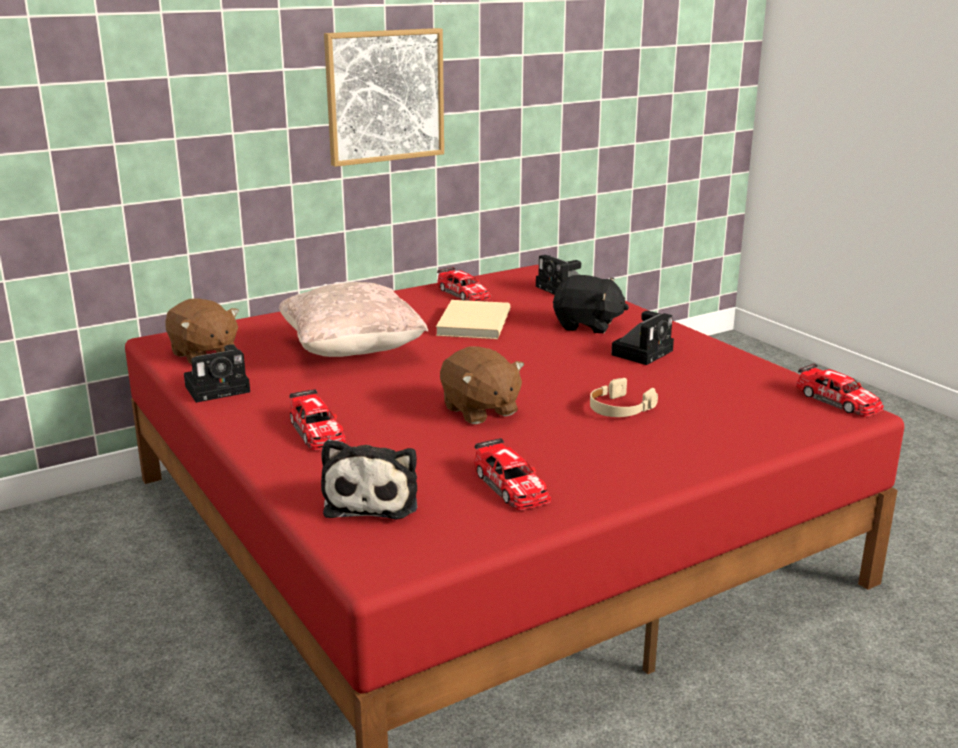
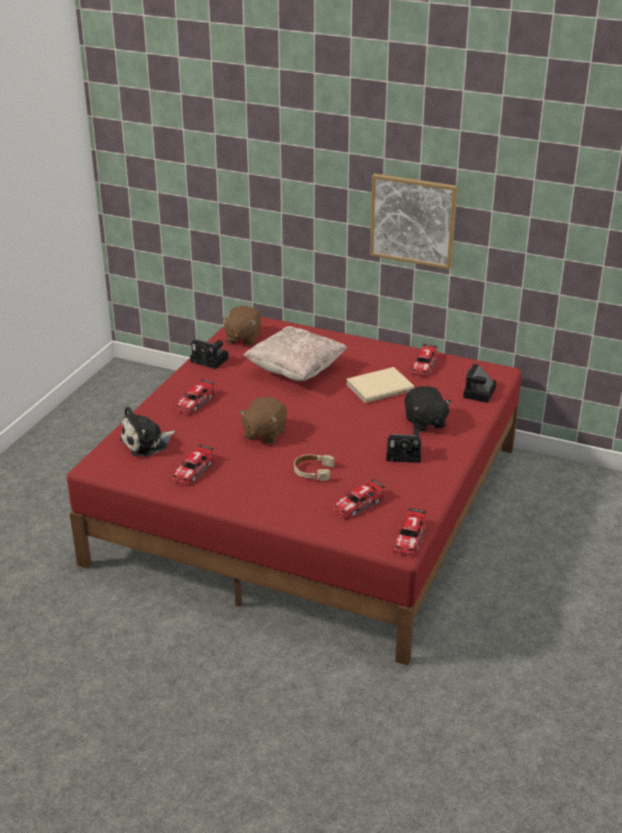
camera: 55 degrees right, 10 degrees up
none -> toy car [332,479,385,519]

